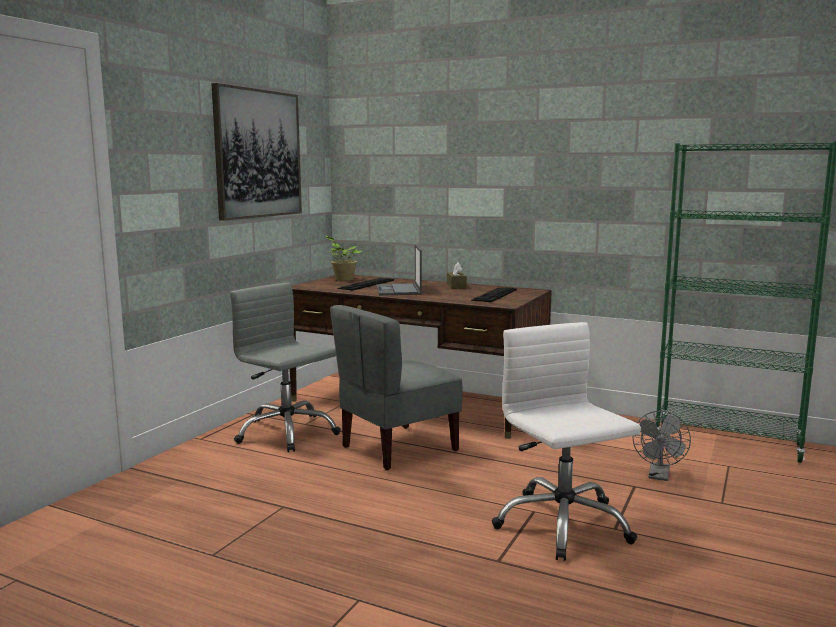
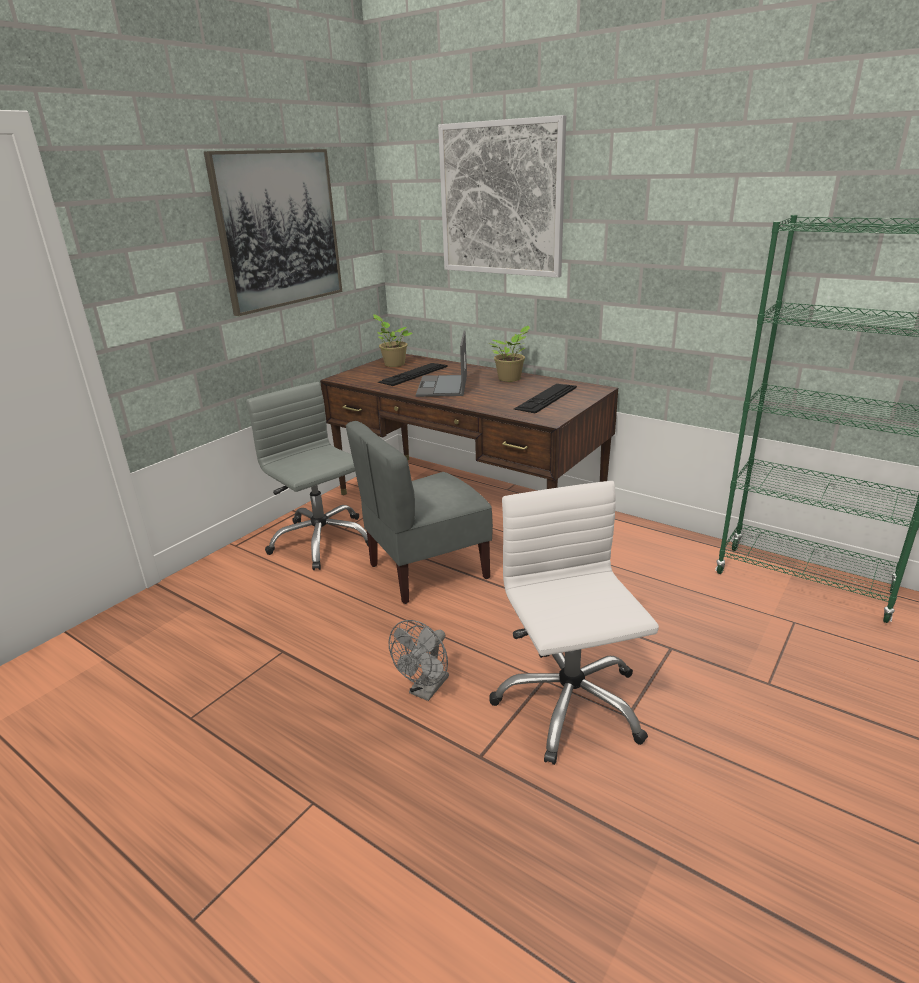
camera: 10 degrees right, 15 degrees up
brown tissue box [447,263,467,289] -> potted plant [489,325,530,382]
grey fan [633,411,691,481] -> grey fan moved to [389,620,449,701]
none -> picture [438,115,566,278]

